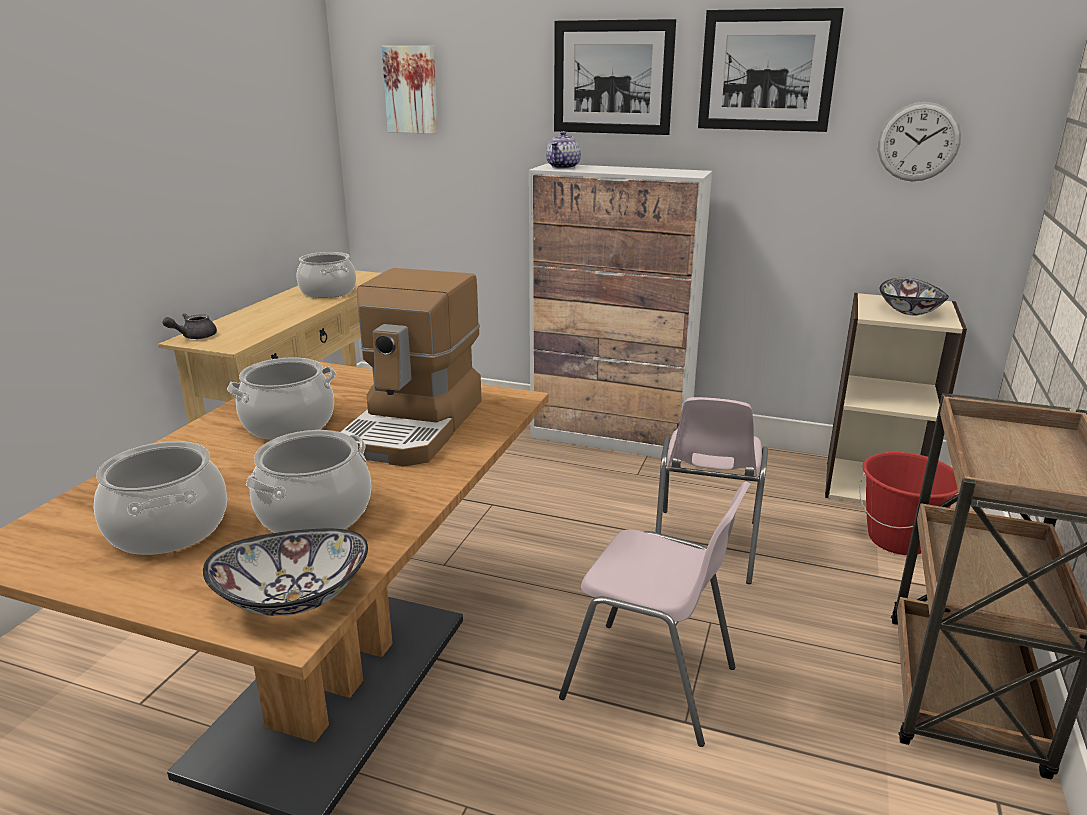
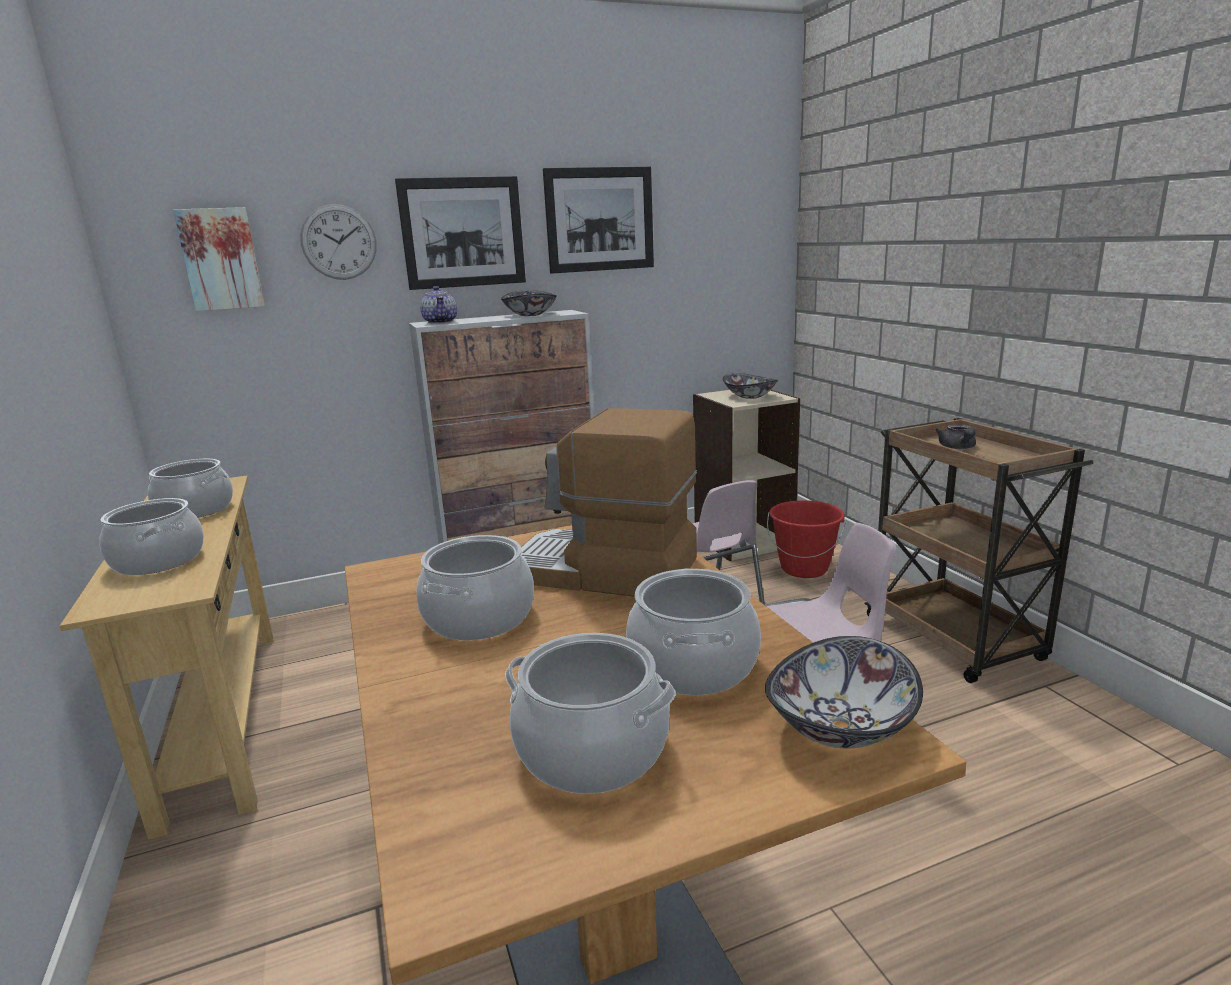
camera: 40 degrees left, 5 degrees down
grey teapot [163,313,217,339] -> grey teapot moved to [936,424,976,449]
coffee machine [340,268,482,467] -> coffee machine turned 135 degrees clockwise [521,408,697,597]
wall clock [878,102,961,181] -> wall clock moved to [300,204,377,280]
none -> cooking pot [99,498,204,575]
none -> bowl [501,290,557,316]

